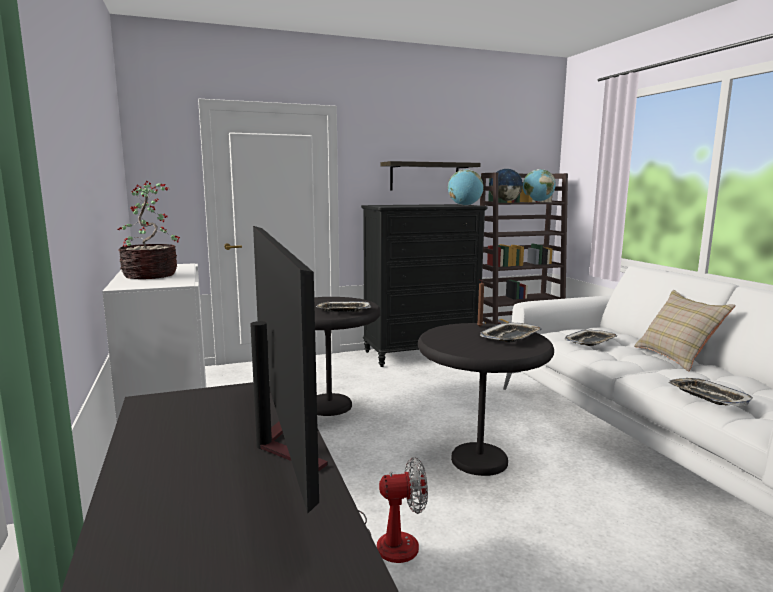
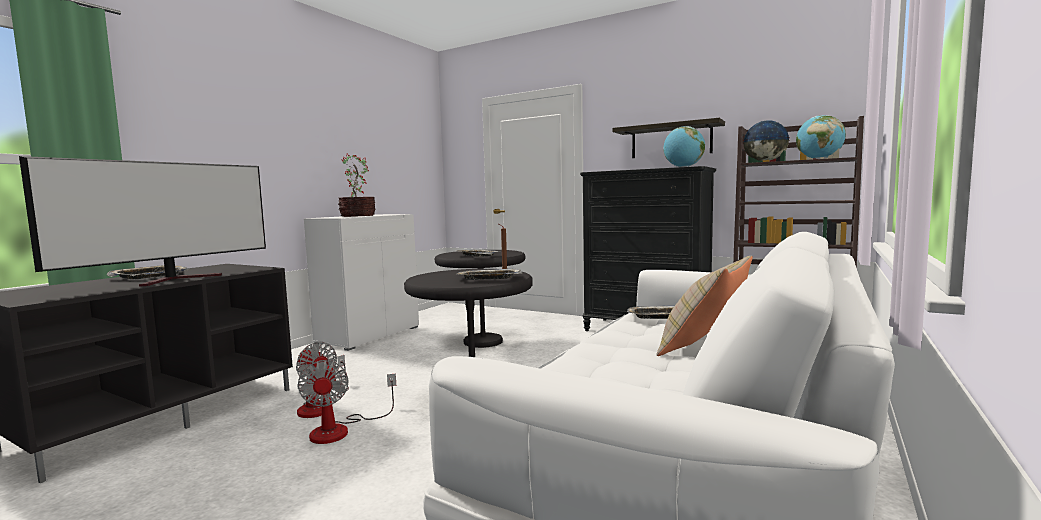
camera: 50 degrees right, 5 degrees down
tray [669,378,753,406] -> tray moved to [107,265,189,279]
none -> fan [297,360,396,444]

